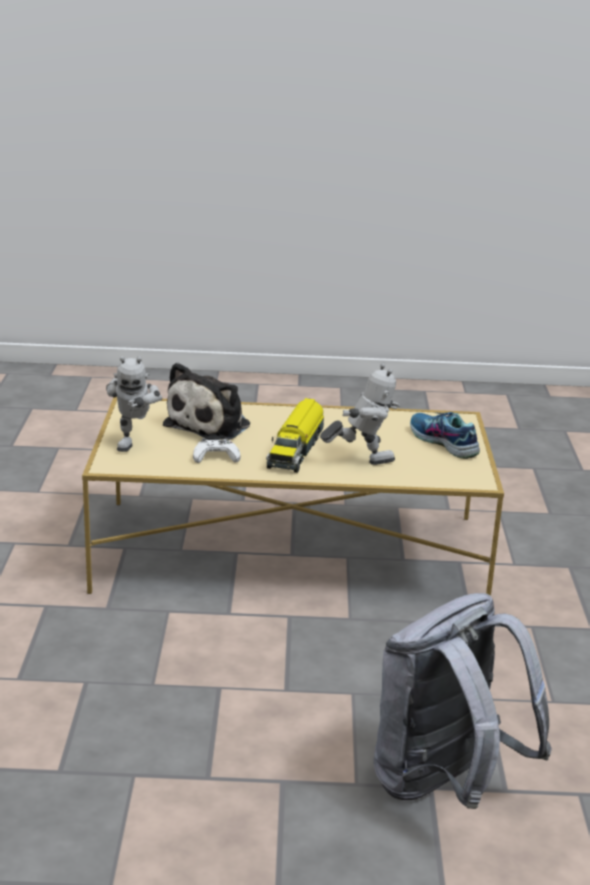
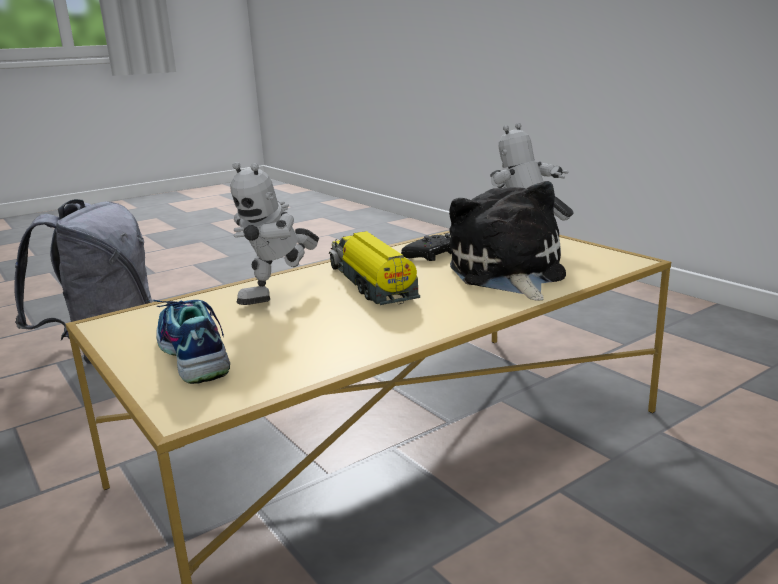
camera: 145 degrees right, 5 degrees down
white game controller [193,438,241,463] -> black game controller [401,233,452,261]
shoe [410,412,480,459] -> shoe turned 135 degrees counterclockwise [148,300,230,384]

